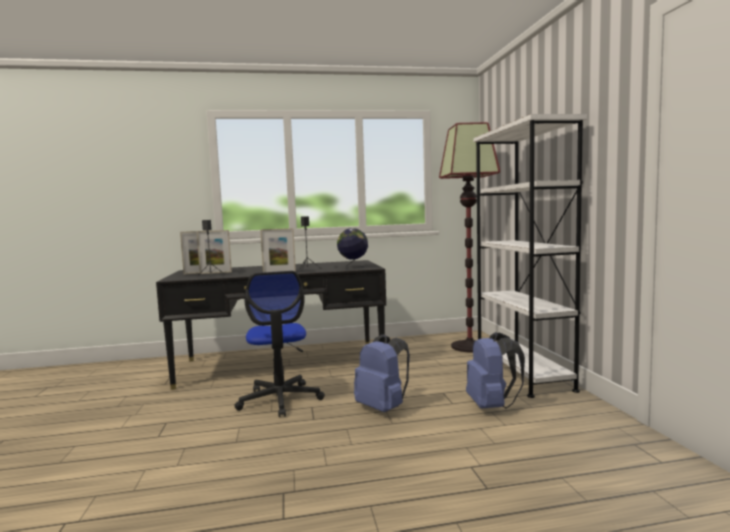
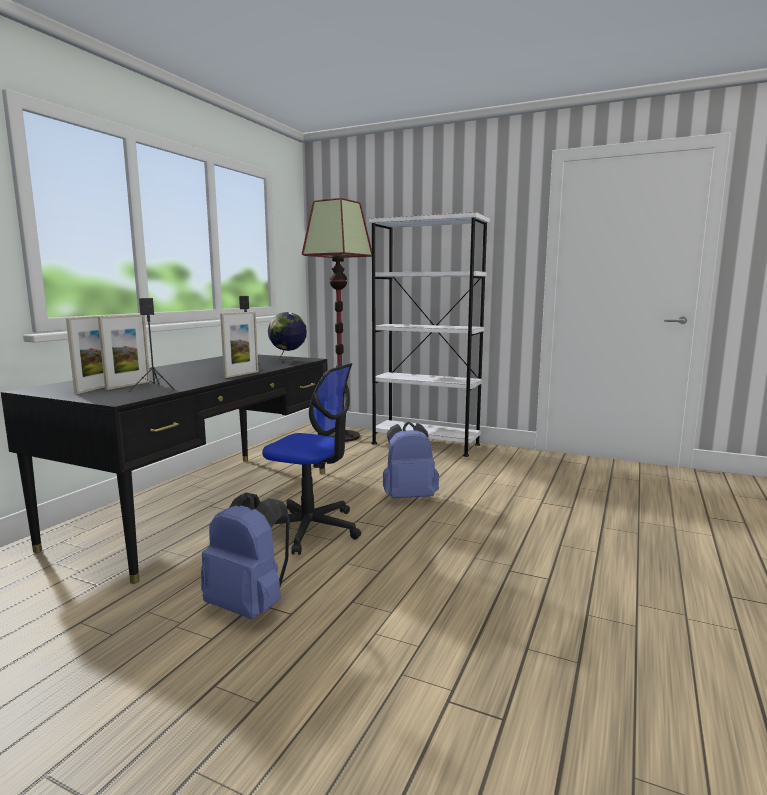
camera: 55 degrees left, 5 degrees up
blue backpack [466,332,525,409] -> blue backpack moved to [201,492,290,619]

